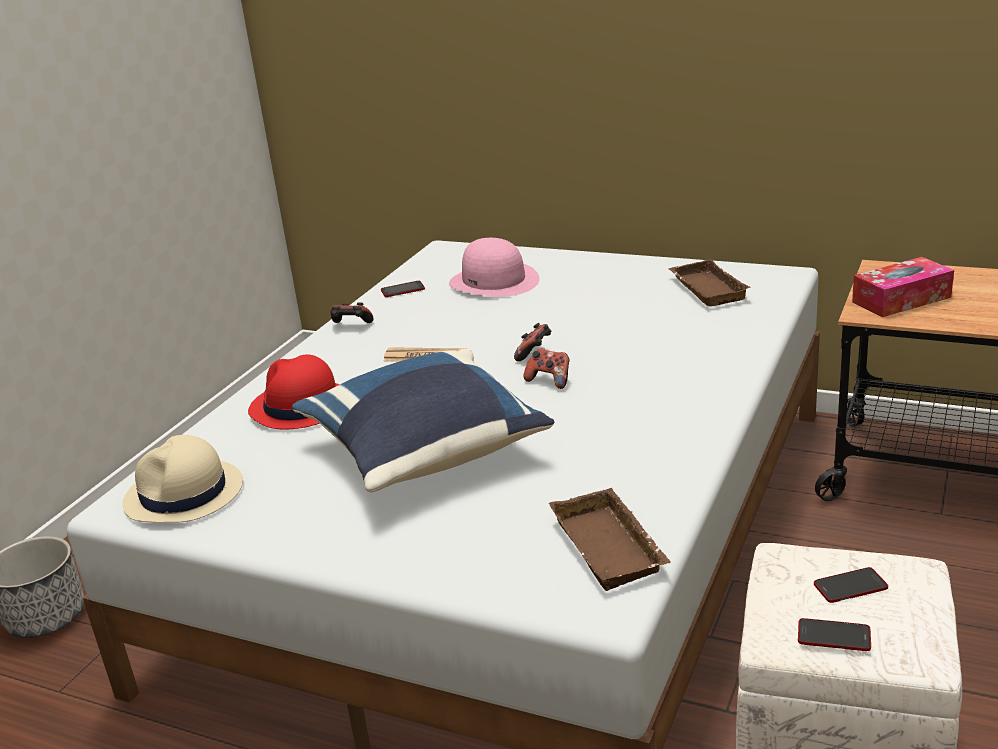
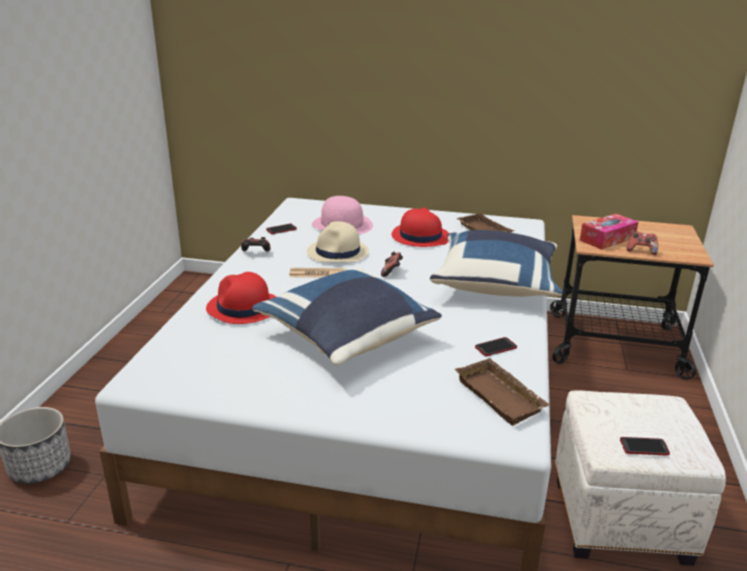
camera: 15 degrees left, 0 degrees up
beige hat [122,435,243,523] -> beige hat moved to [307,221,369,262]
game controller [524,348,570,389] -> game controller moved to [626,232,658,255]
phone [814,567,888,603] -> phone moved to [475,337,517,356]
none -> red hat [392,208,449,247]
none -> blue pillow [430,230,563,297]

